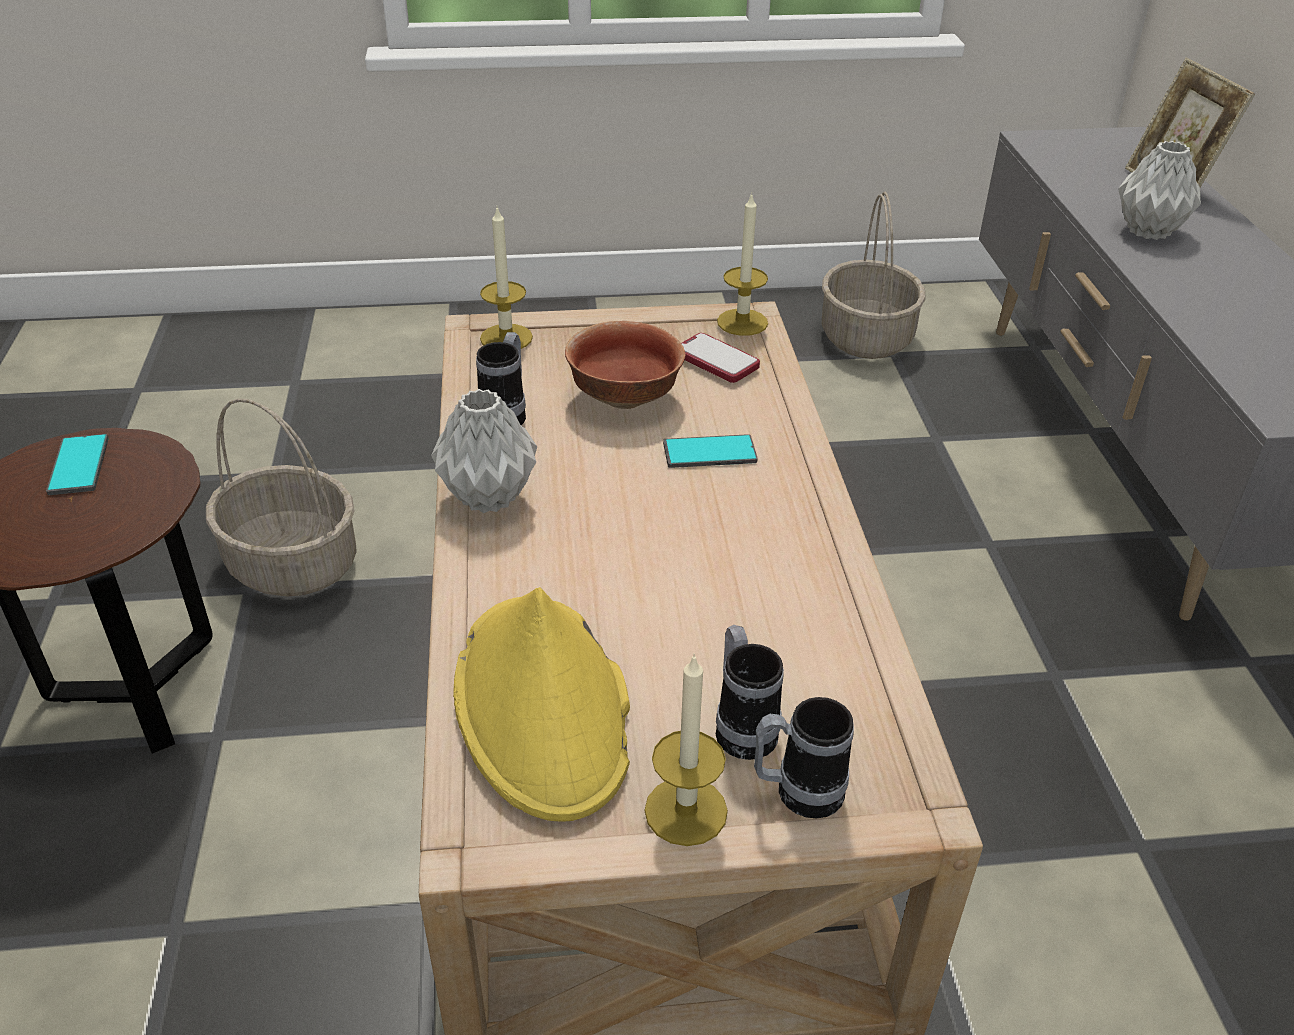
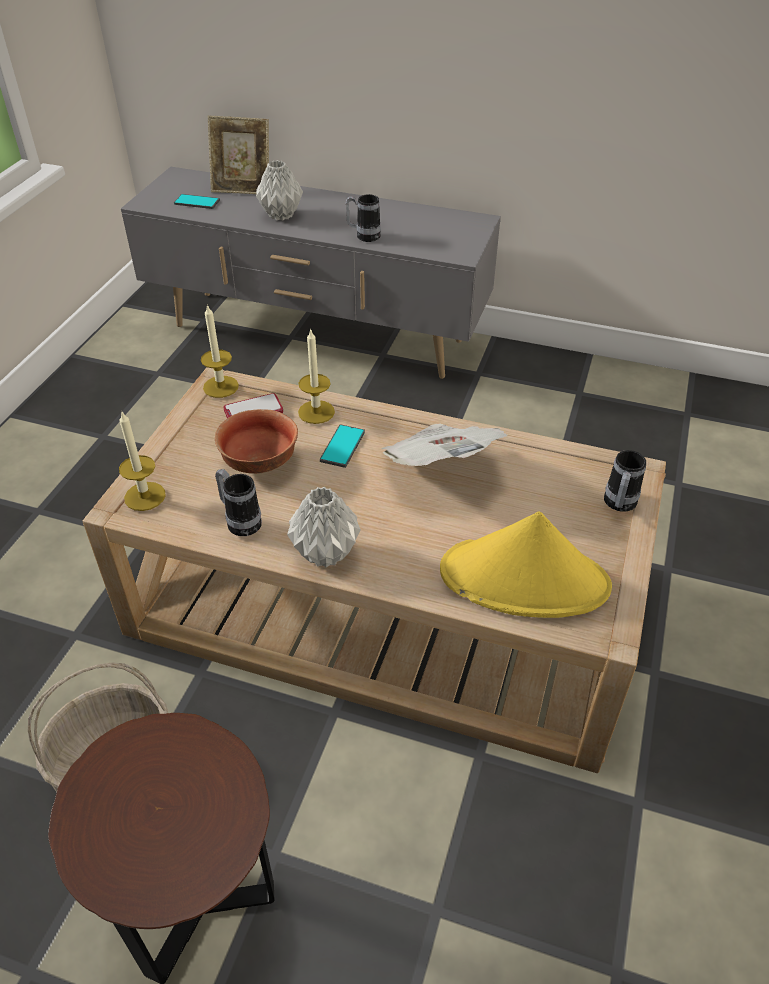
camera: 65 degrees left, 5 degrees up
phone [46,434,109,495] -> phone moved to [174,194,220,209]
candle [644,653,728,846] -> candle moved to [298,328,335,424]
mug [716,625,784,760] -> mug moved to [346,194,381,242]
basket [822,192,926,359] -> none
none -> newspaper [381,423,507,466]

